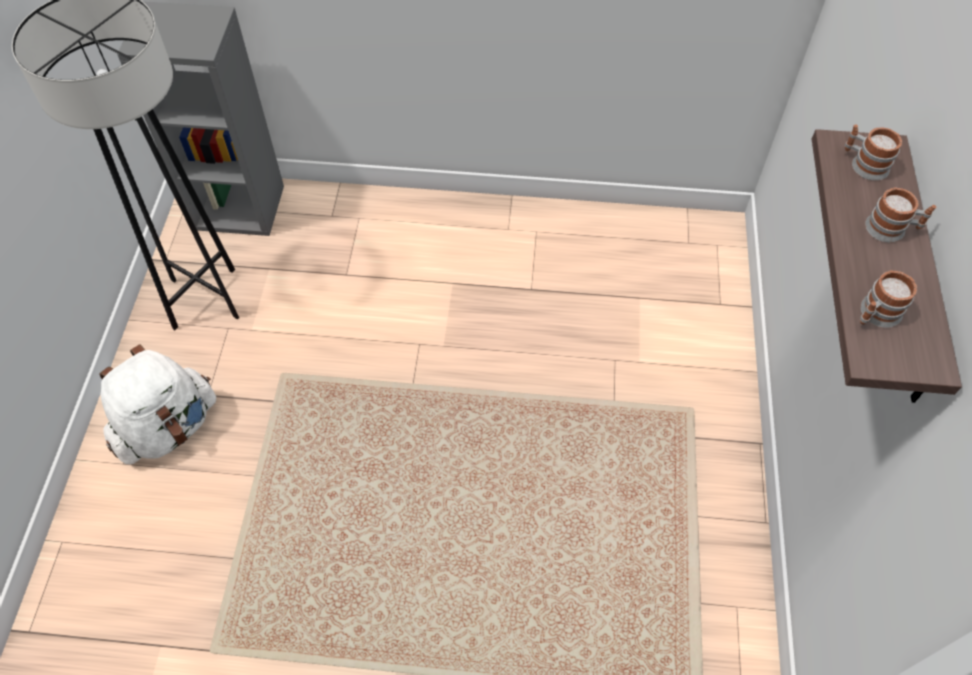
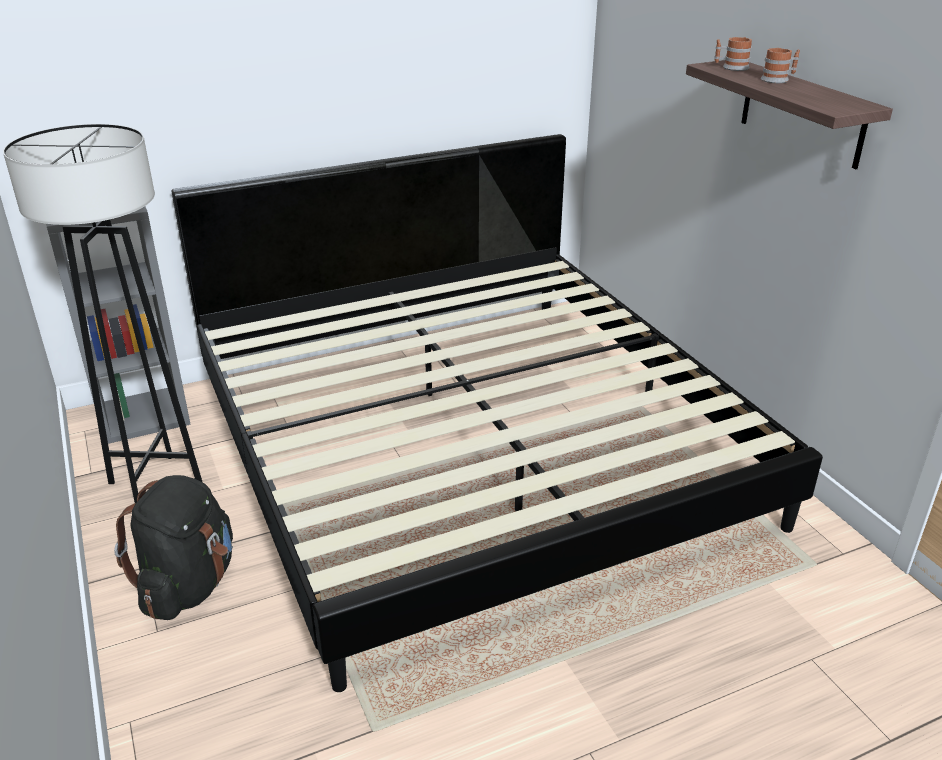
camera: 30 degrees left, 25 degrees down
white backpack [99,344,216,464] -> black backpack [114,475,233,620]
mug [860,270,917,328] -> none
none -> bed [171,134,823,692]

